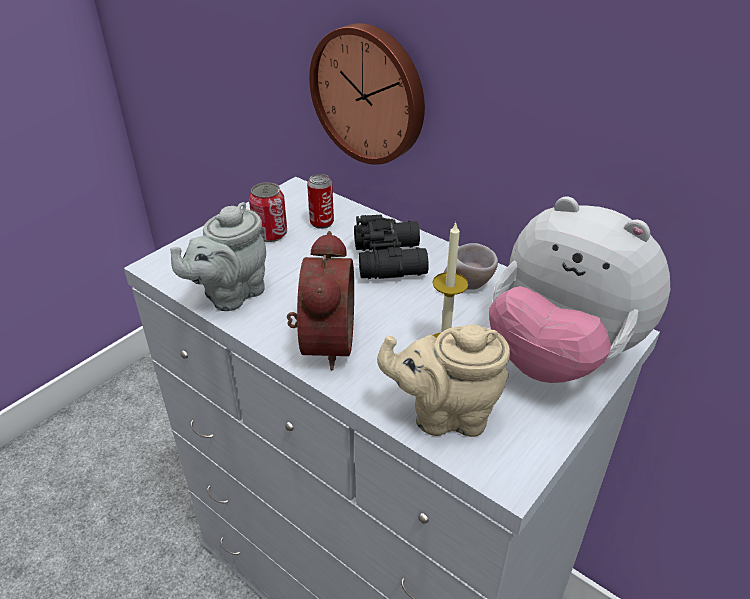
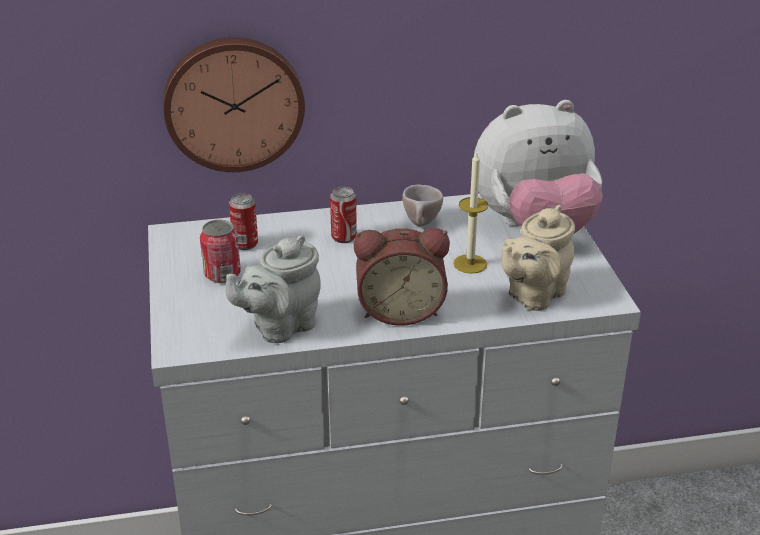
camera: 50 degrees left, 5 degrees down
grey teapot [170,202,266,311] -> grey teapot turned 60 degrees clockwise [226,235,321,343]
alarm clock [287,231,354,370] -> alarm clock turned 135 degrees clockwise [354,228,450,326]
black binoculars [354,215,429,279] -> can [330,187,357,243]

